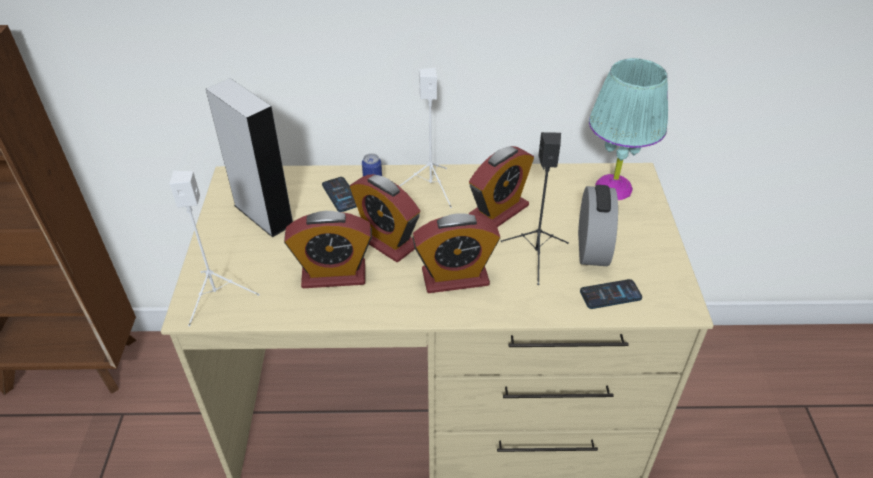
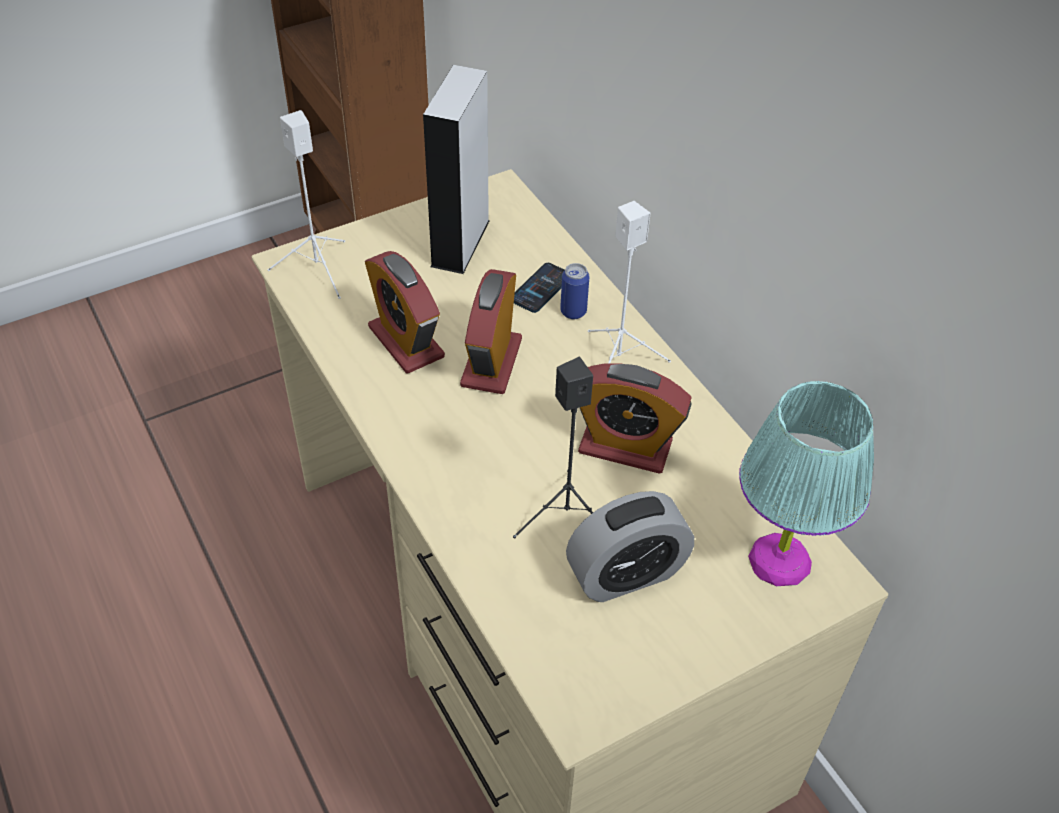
camera: 60 degrees right, 5 degrees up
alarm clock [412,213,501,293] -> none
phone [580,279,642,309] -> none

